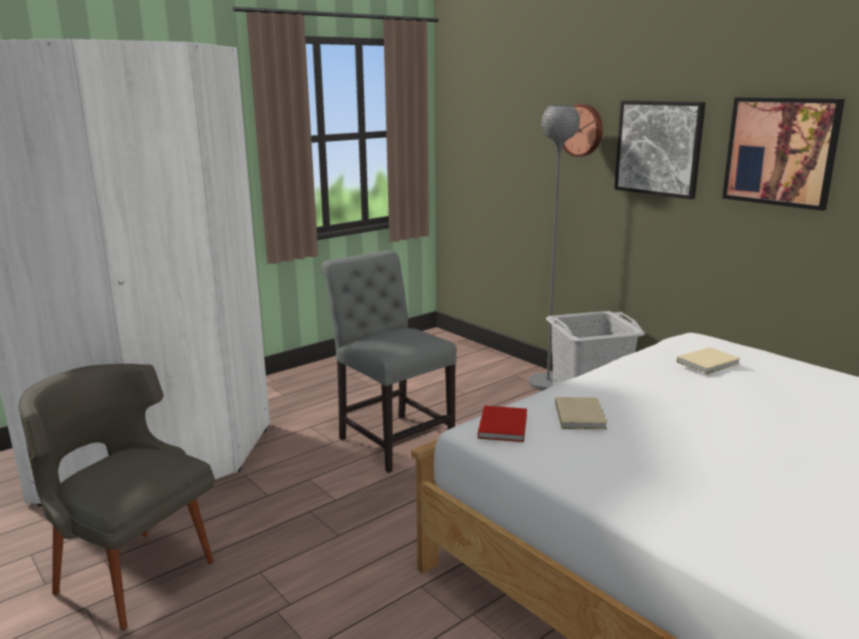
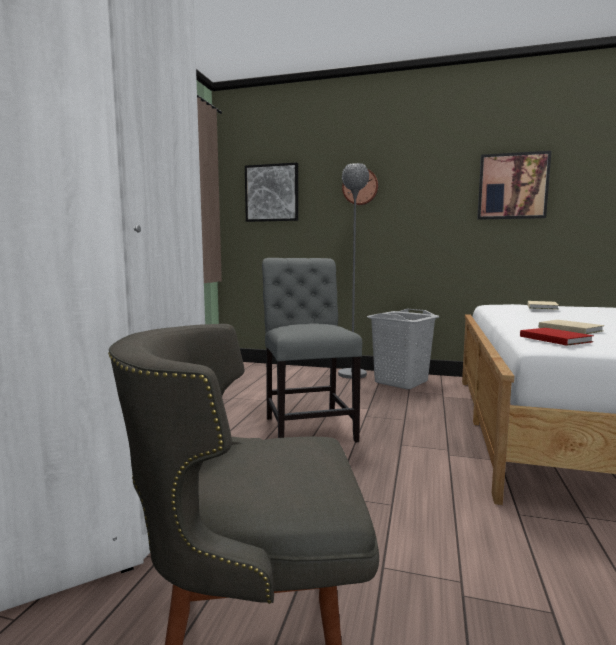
camera: 35 degrees left, 10 degrees down
grey chair [322,250,457,473] -> grey chair turned 60 degrees clockwise [262,258,362,443]
picture [614,101,706,199] -> picture moved to [245,162,298,222]

